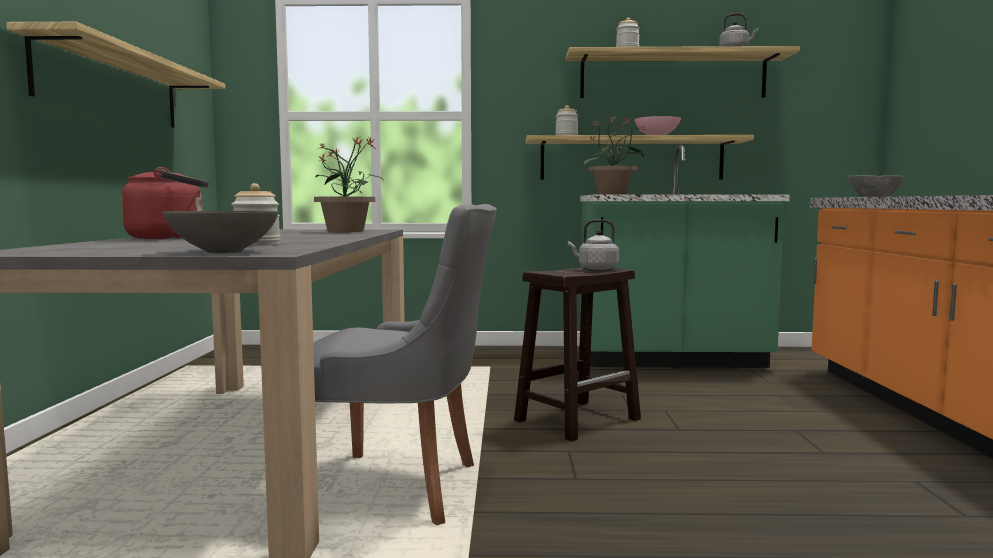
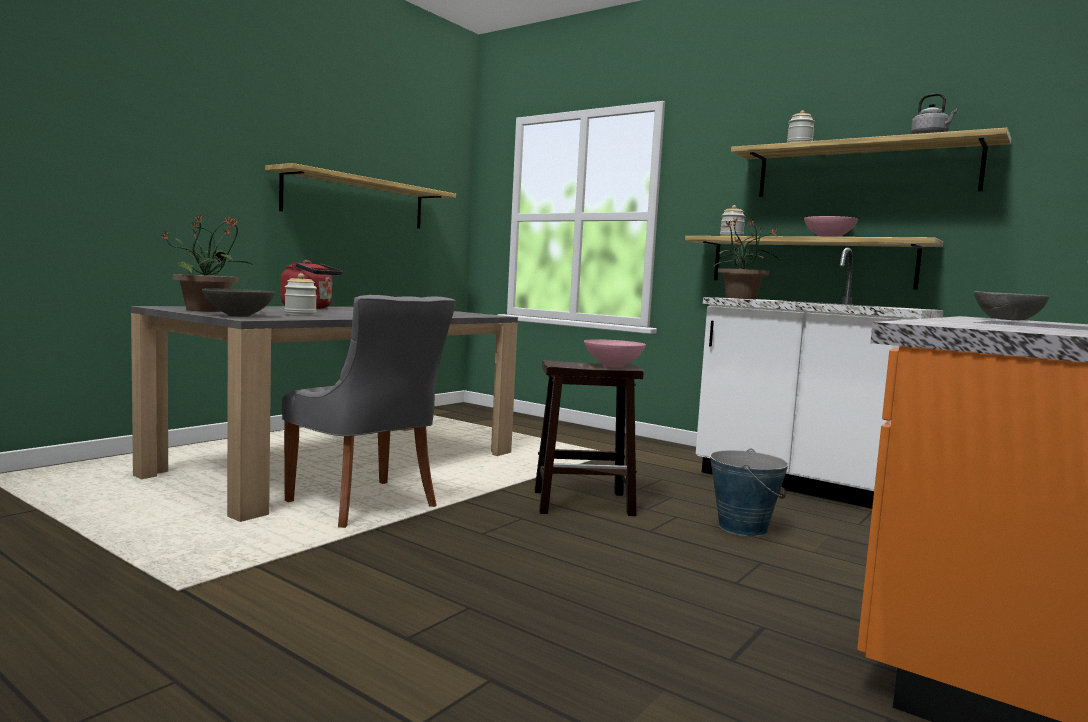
camera: 35 degrees right, 0 degrees up
potted plant [314,137,384,232] -> potted plant moved to [160,215,254,312]
grey kettle [568,219,619,270] -> pink bowl [584,339,646,367]
green counter [580,145,790,368] -> white counter [696,248,944,509]
none -> bucket [710,448,789,536]

